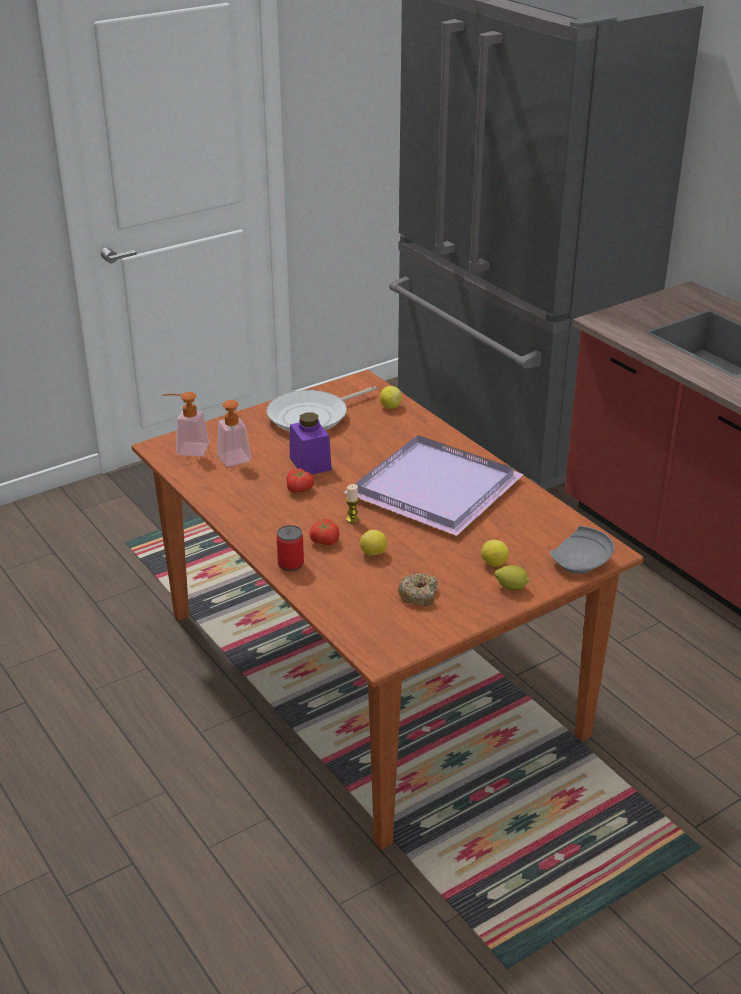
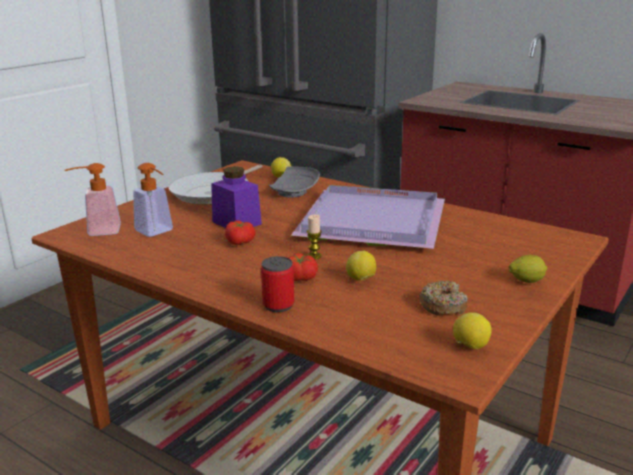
camera: 20 degrees left, 10 degrees down
lemon [481,540,509,567] -> lemon moved to [453,313,492,349]
grey plate [550,526,614,574] -> grey plate moved to [269,166,320,198]

